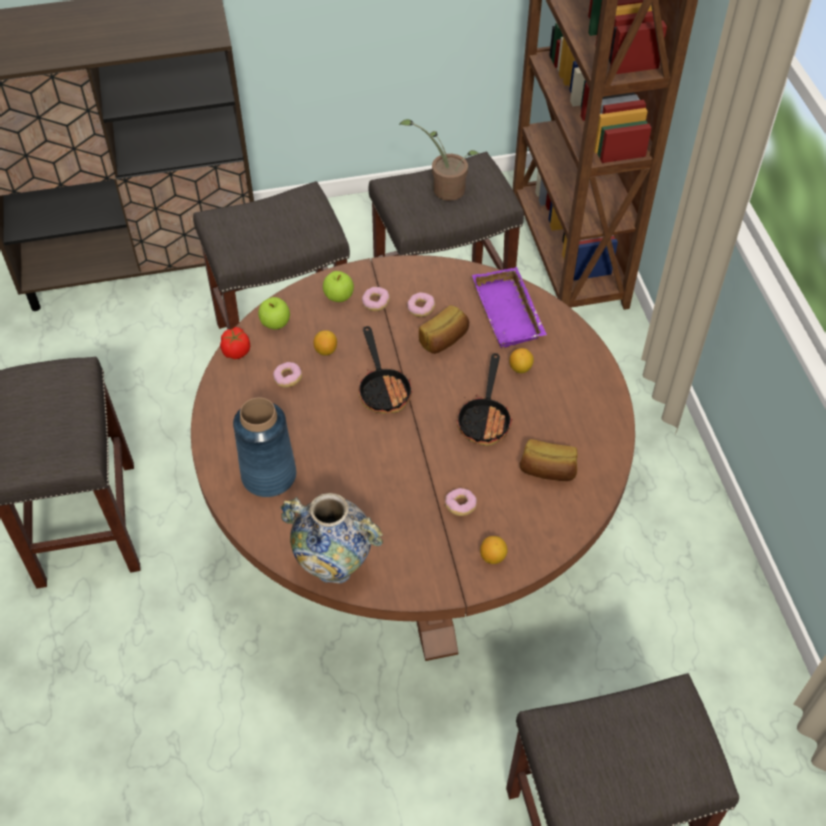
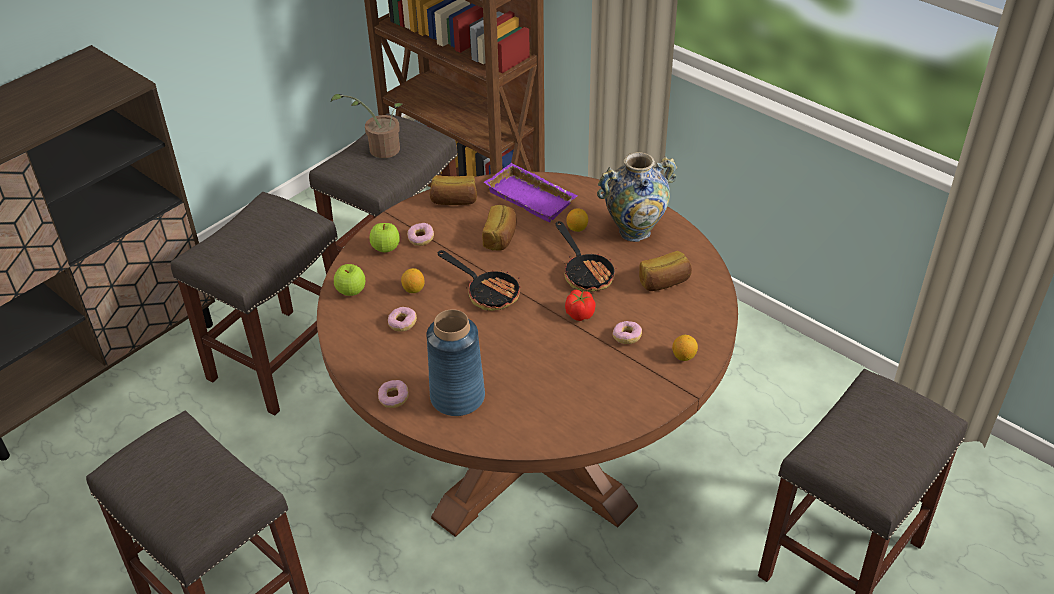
camera: 35 degrees left, 10 degrees down
tomato [220,327,250,359] -> tomato moved to [565,289,596,321]
vase [280,493,383,584] -> vase moved to [597,152,677,242]
donut [407,292,435,317] -> donut moved to [378,380,409,408]
none -> bread [430,175,477,205]

